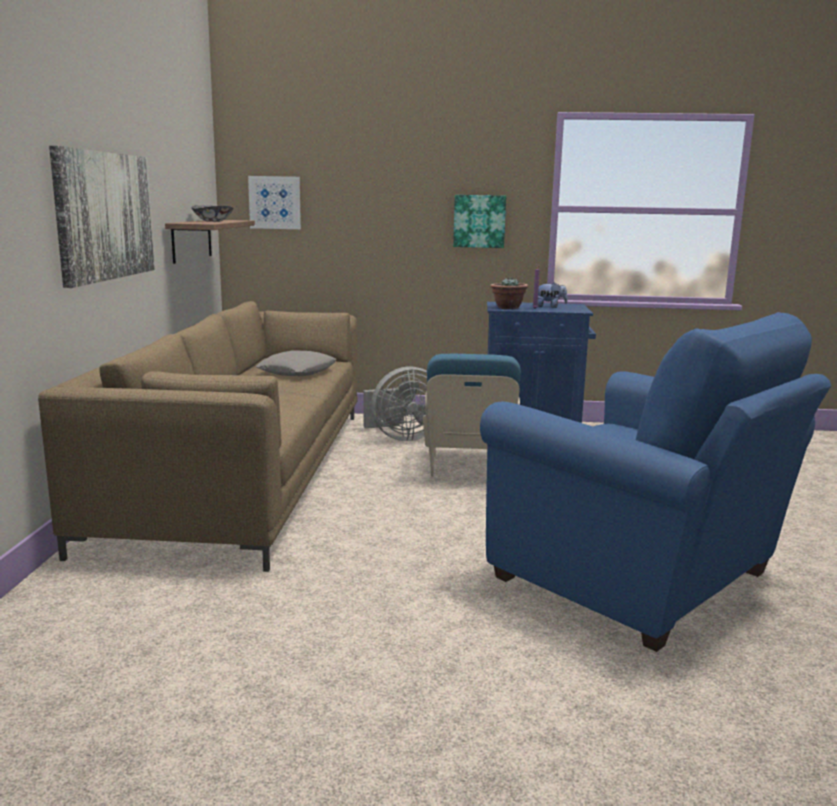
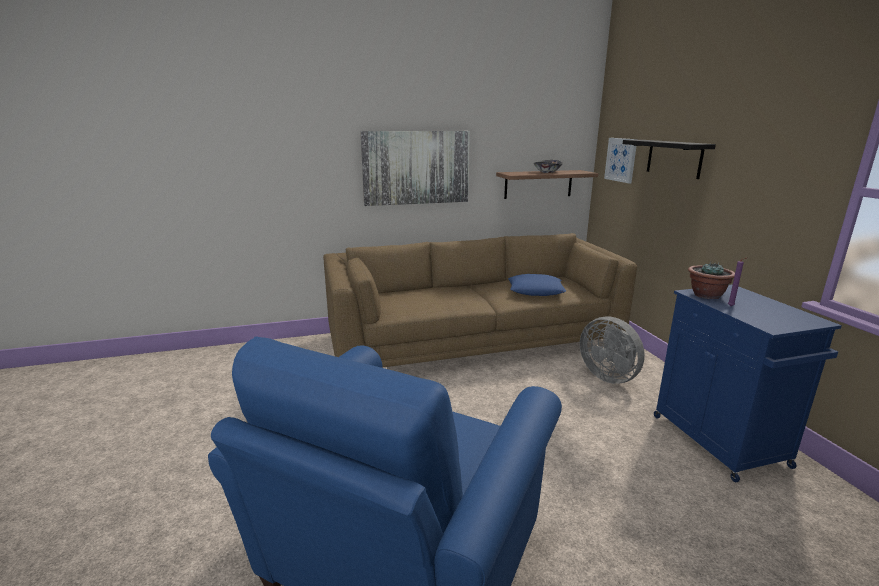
camera: 70 degrees right, 5 degrees up
grey pillow [256,350,336,376] -> blue pillow [508,274,566,296]
blue armchair [423,354,521,477] -> none
picture [453,195,506,248] -> none
plush toy [538,282,567,308] -> none
none -> black shelf [623,140,716,179]

